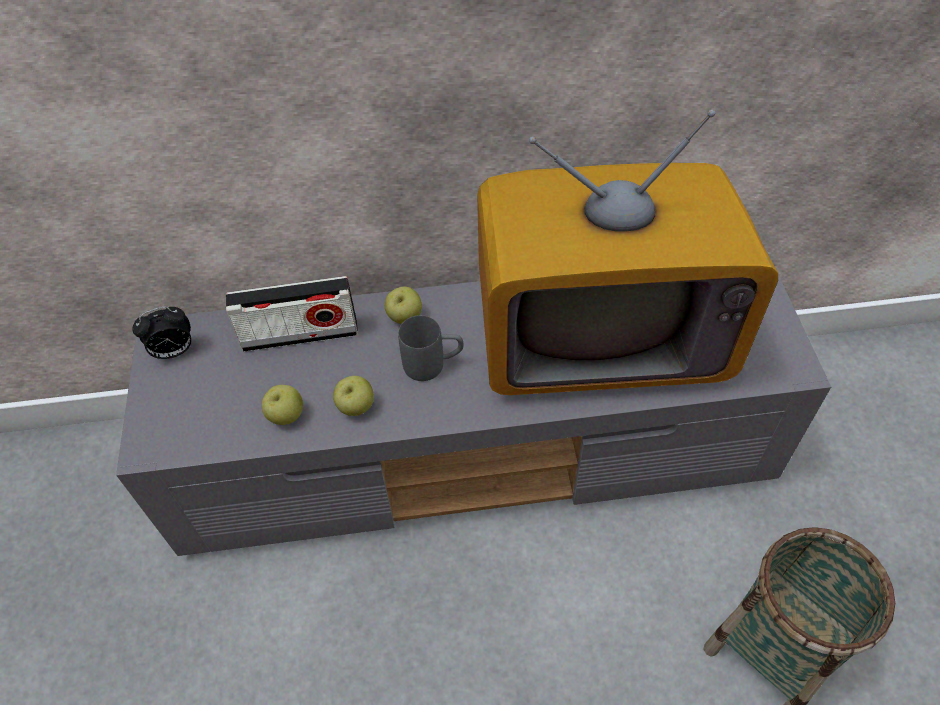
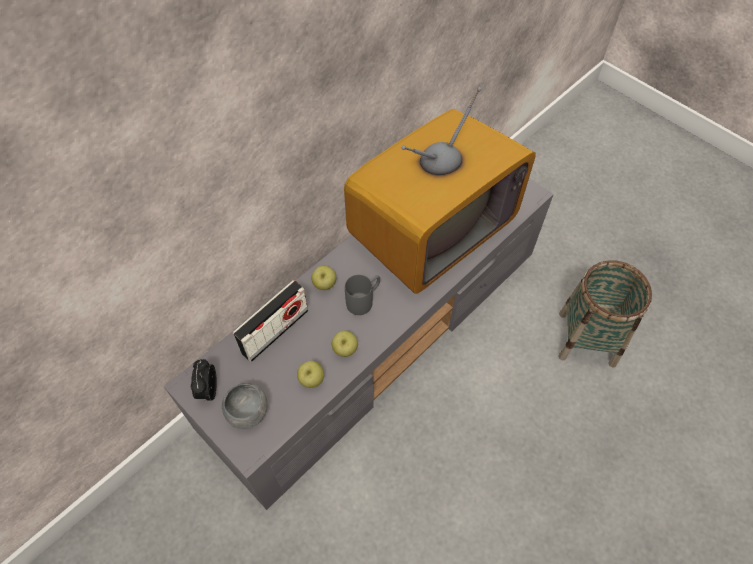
camera: 40 degrees left, 5 degrees up
alarm clock [132,307,192,359] -> alarm clock turned 150 degrees clockwise [191,359,217,402]
none -> grey bowl [222,383,268,429]

